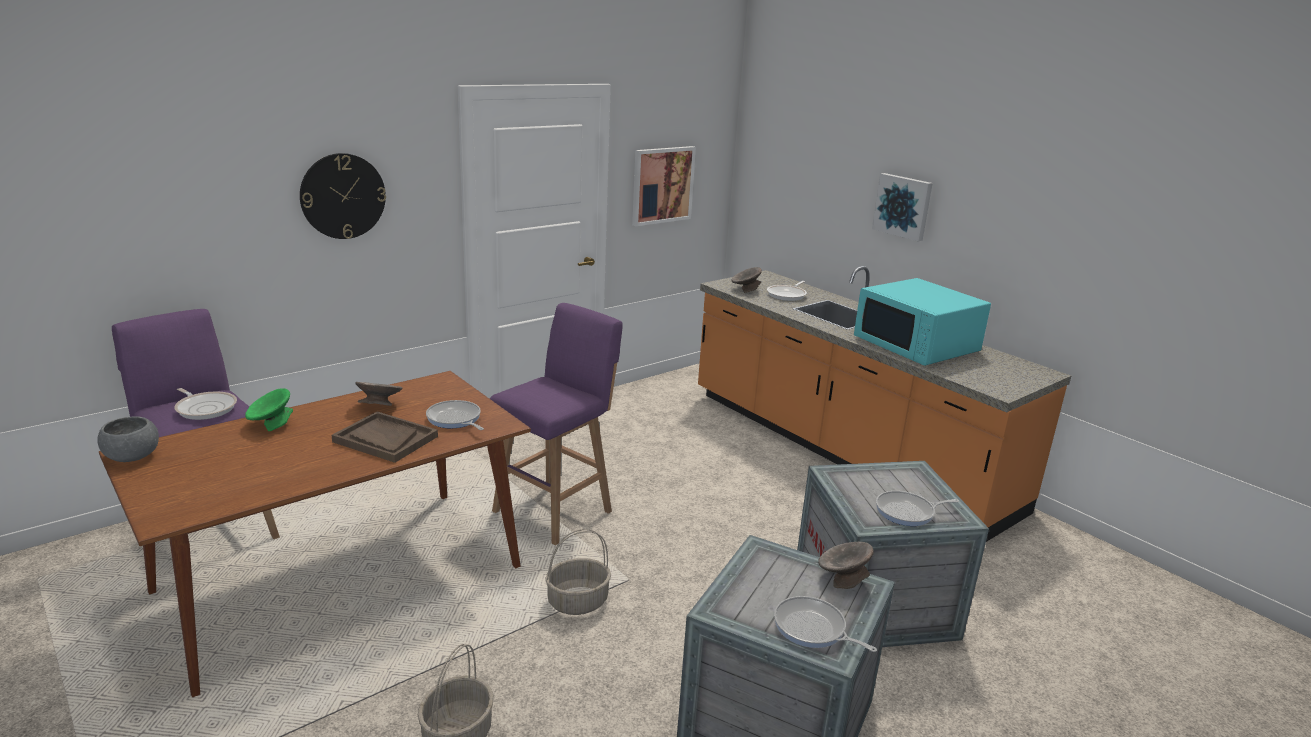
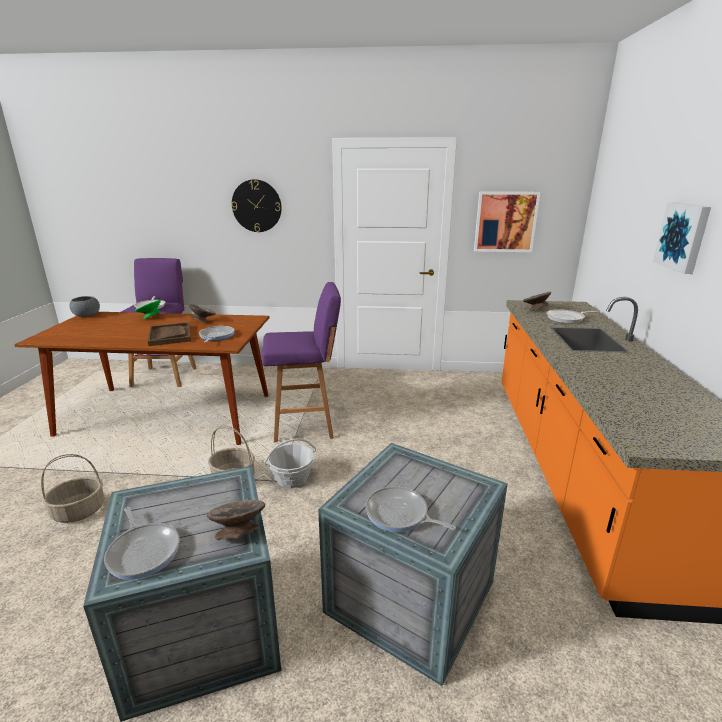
camera: 45 degrees right, 0 degrees up
frying pan [774,596,877,652] -> frying pan turned 150 degrees clockwise [104,507,179,580]
turquoise microwave [854,278,991,366] -> none
none -> basket [264,438,316,488]

